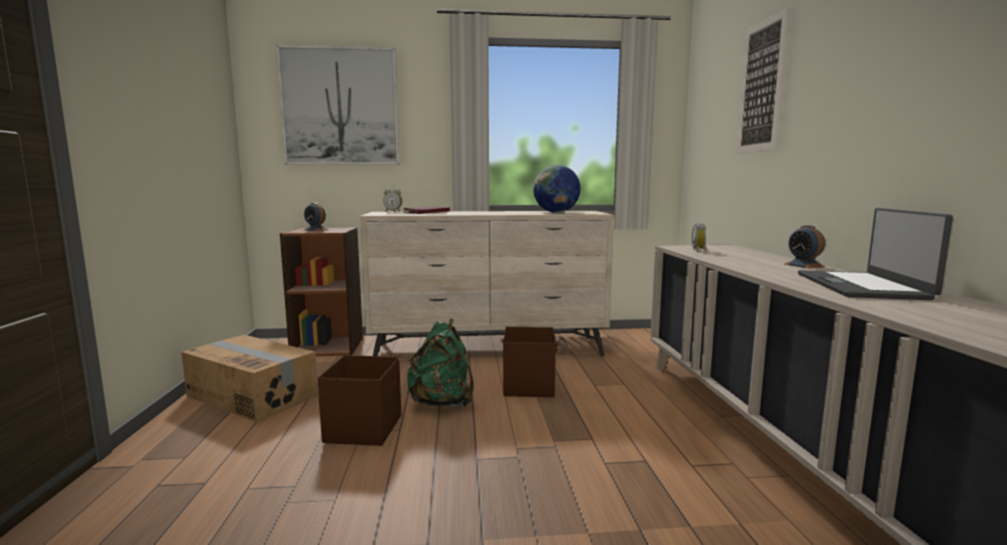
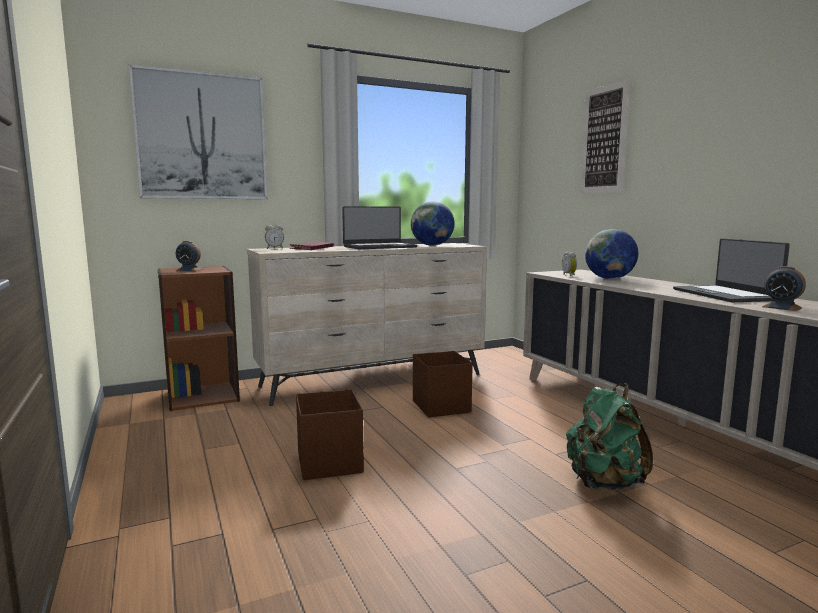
camera: 20 degrees left, 0 degrees up
cardboard box [181,335,318,423] -> none
green backpack [407,319,474,407] -> green backpack moved to [566,383,653,490]
alarm clock [785,225,825,269] -> alarm clock moved to [762,266,806,311]
none -> laptop [342,206,417,249]
none -> globe [585,229,638,279]

